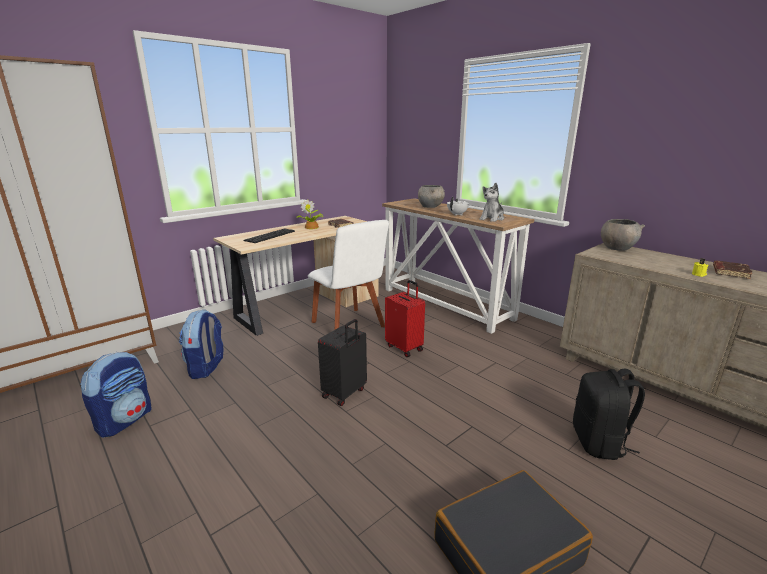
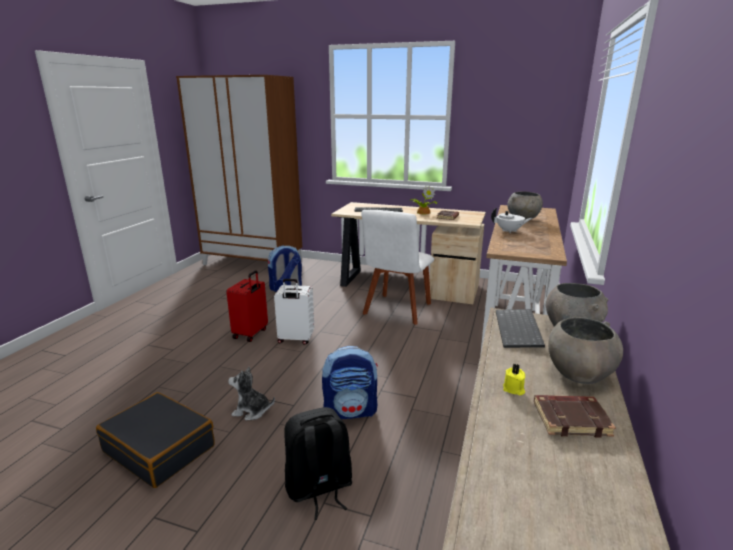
camera: 60 degrees right, 0 degrees up
backpack [80,352,152,438] -> backpack moved to [322,346,378,419]
black suitcase [318,319,367,406] -> white suitcase [274,279,314,345]
red suitcase [385,280,425,357] -> red suitcase moved to [226,271,268,342]
plush toy [479,183,504,222] -> plush toy moved to [228,367,275,421]
none -> keyboard [496,309,545,348]
none -> grey bowl [548,317,623,384]

